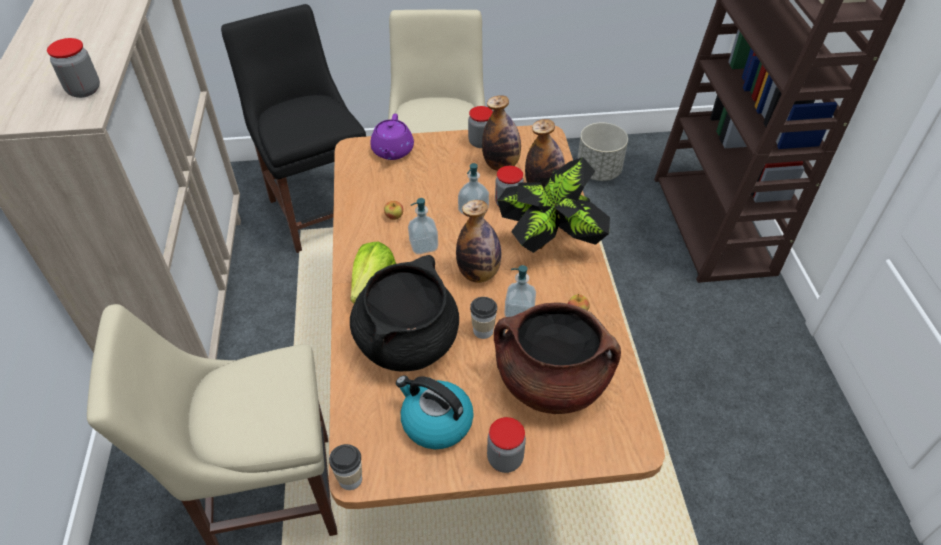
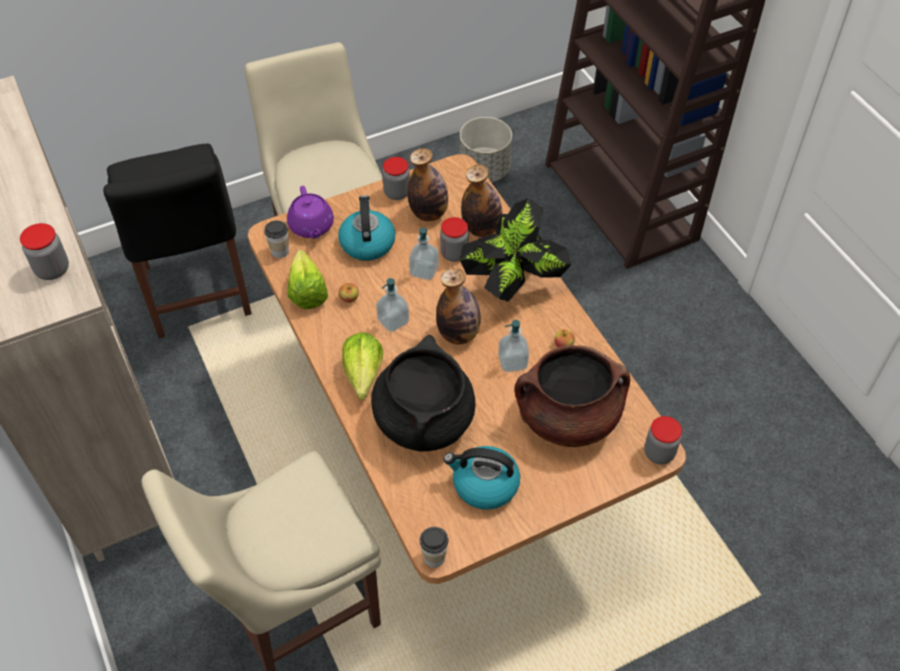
camera: 20 degrees left, 5 degrees up
black chair [221,4,367,253] -> black chair turned 150 degrees counterclockwise [103,144,252,339]
cup [470,297,497,339] -> cup moved to [264,220,289,258]
jar [487,417,526,473] -> jar moved to [644,416,682,464]
none -> lettuce [287,250,328,309]
none -> kettle [338,195,395,261]

